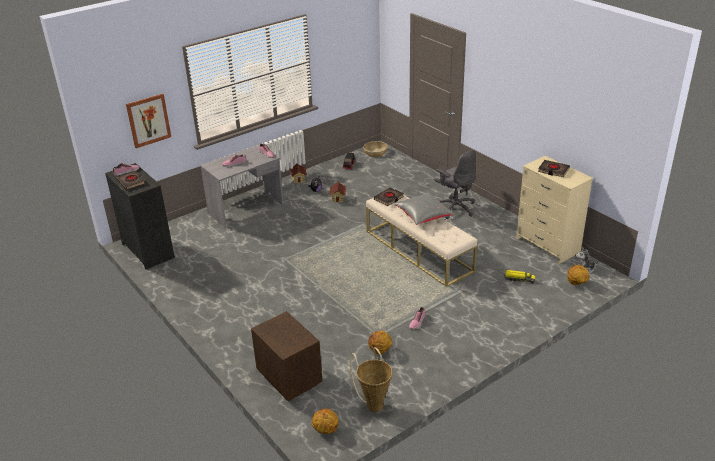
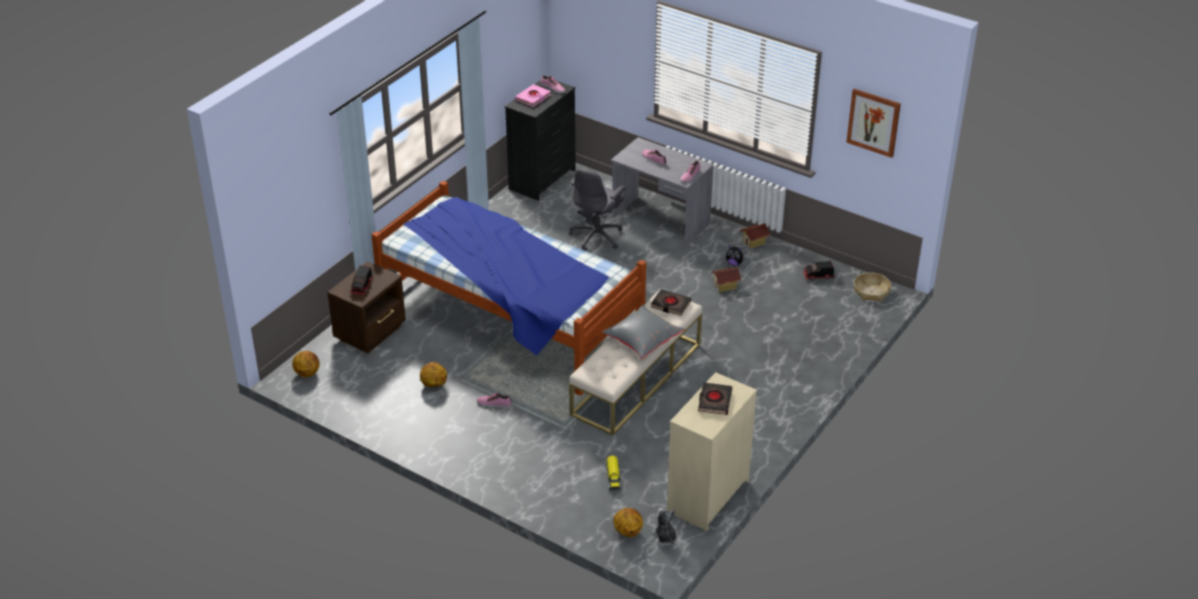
camera: 70 degrees right, 5 degrees up
black book [116,171,146,190] -> pink book [515,84,551,107]
picture [126,93,171,148] -> picture moved to [846,89,901,158]
basket [350,348,392,412] -> none
grey office chair [434,150,476,219] -> grey office chair moved to [569,168,626,251]
none -> toy truck [350,265,374,295]
none -> bed [371,181,646,396]

